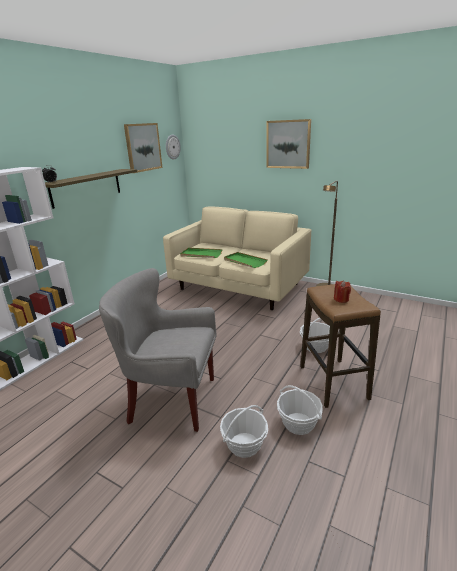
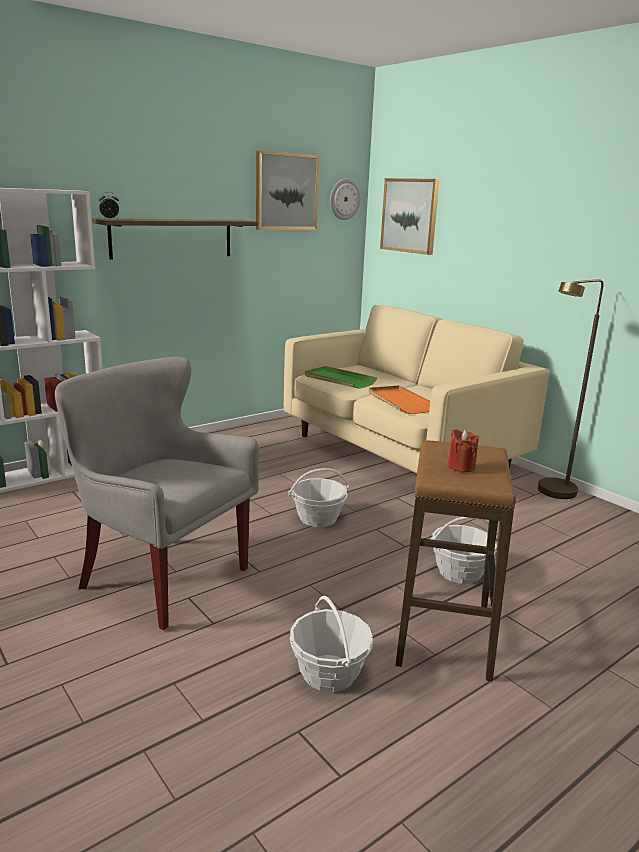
camera: 20 degrees right, 5 degrees down
basket [220,405,268,458] -> basket moved to [288,468,350,527]
green tray [224,252,268,268] -> orange tray [369,385,430,414]
picture [267,119,311,169] -> picture moved to [380,178,439,255]

